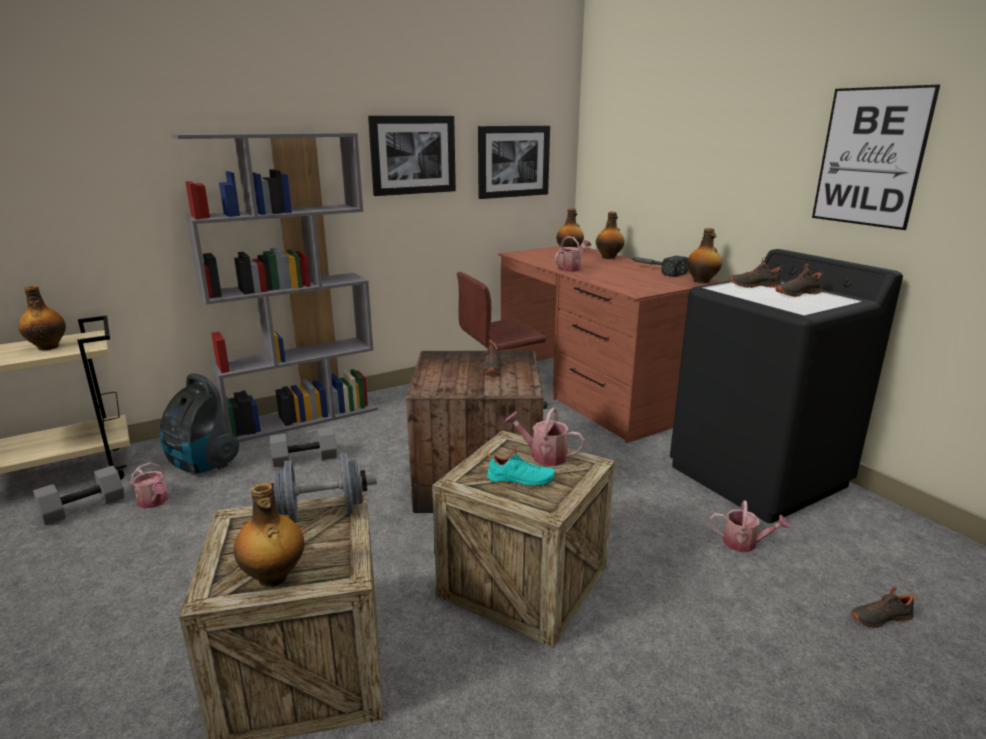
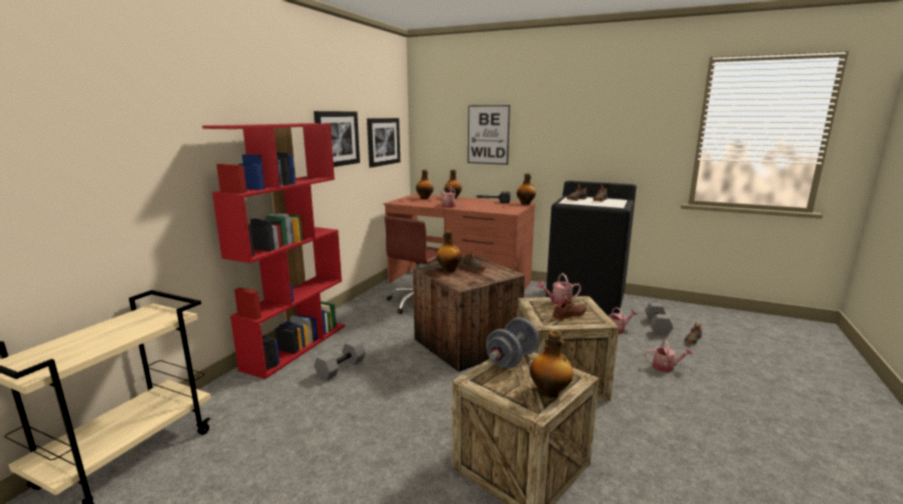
camera: 35 degrees left, 5 degrees down
bottle [18,285,66,350] -> bottle moved to [436,230,462,272]
grey dumbbell [33,466,124,525] -> grey dumbbell moved to [645,303,673,336]
watering can [131,462,168,509] -> watering can moved to [644,340,693,372]
vacuum cleaner [160,373,239,473] -> none
grey bookcase [172,132,378,442] -> red bookcase [202,123,345,379]
turquoise shoe [487,447,556,487] -> brown shoe [553,296,587,320]
picture [812,85,940,230] -> picture moved to [468,105,510,165]

